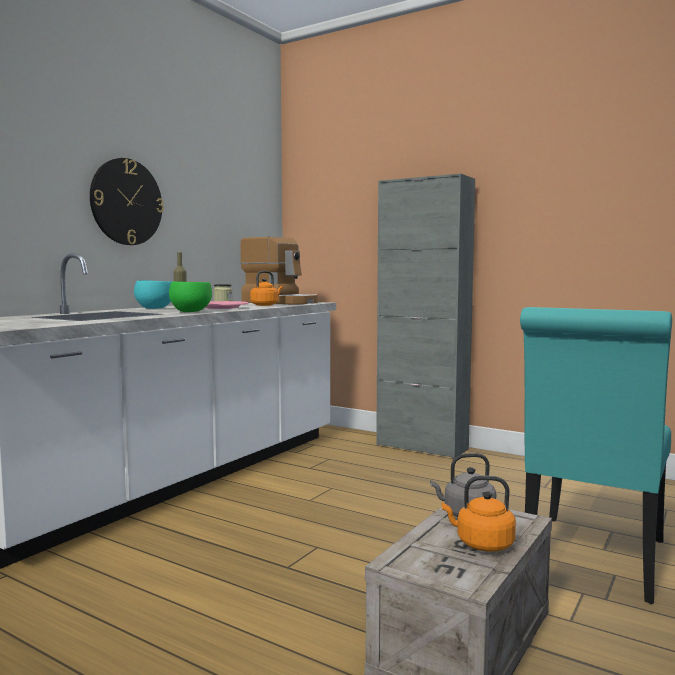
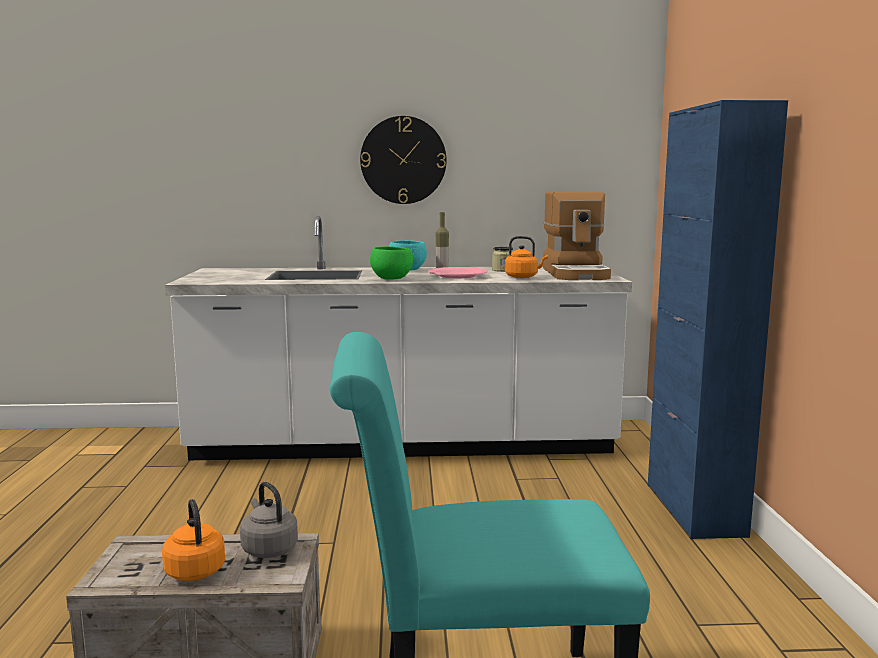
camera: 55 degrees right, 5 degrees up
grey cabinet [376,173,475,459] -> blue cabinet [648,100,788,539]

